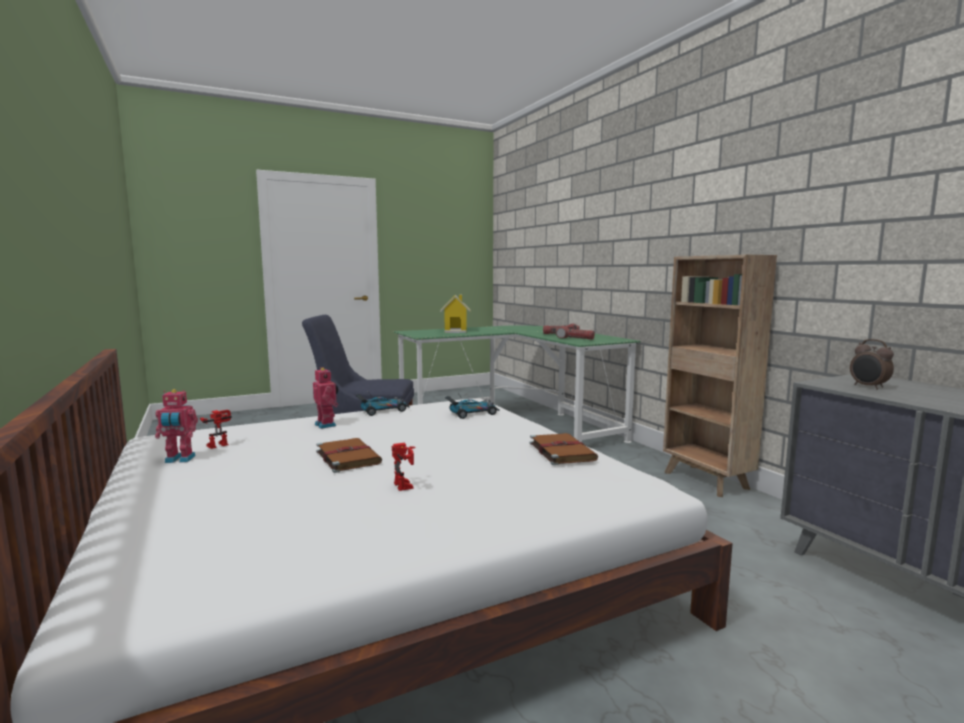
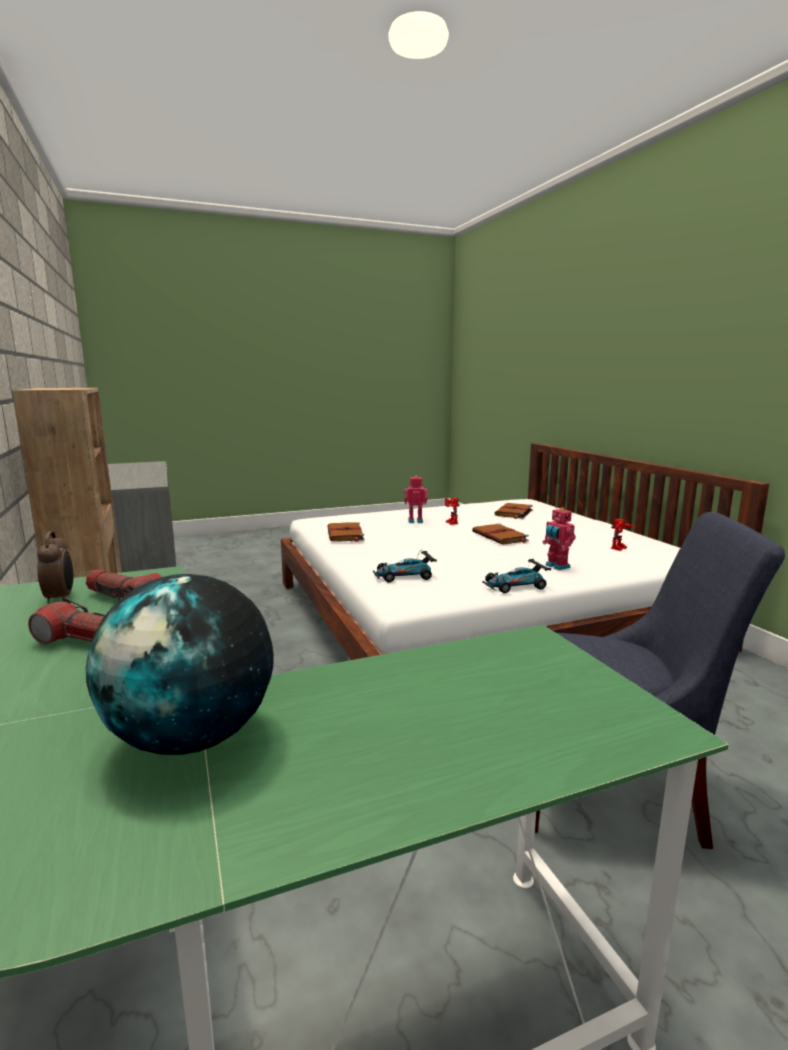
camera: 175 degrees left, 5 degrees up
toy robot [155,389,198,463] -> toy robot moved to [404,475,428,523]
toy house [440,295,471,333] -> none
alarm clock [850,339,894,390] -> alarm clock moved to [37,531,73,603]
none -> globe [86,574,274,755]
none -> brown book [495,503,533,519]

